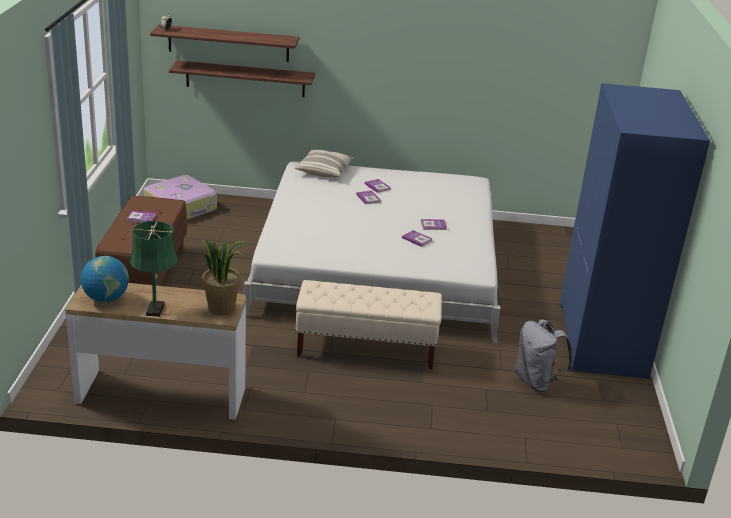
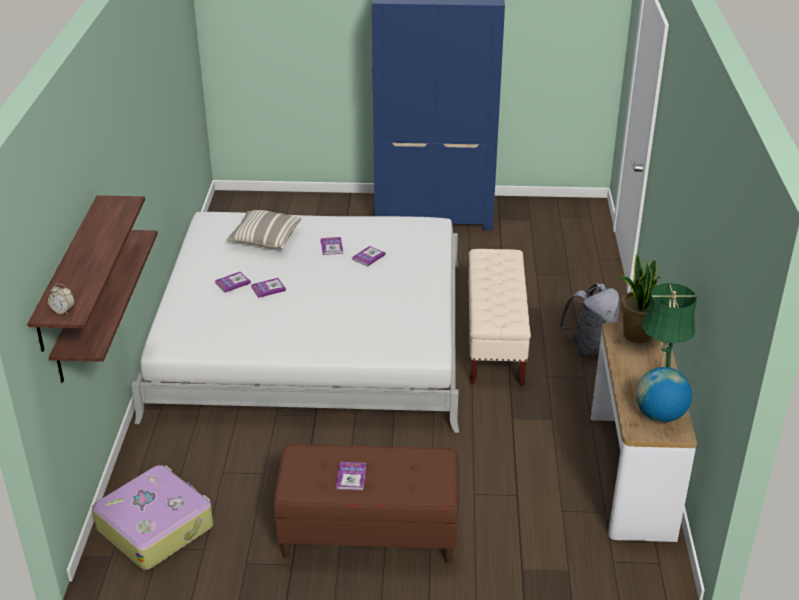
camera: 90 degrees left, 5 degrees up
pillow [294,150,354,178] -> pillow moved to [226,210,301,249]
grey backpack [515,319,573,392] -> grey backpack moved to [559,283,620,357]

